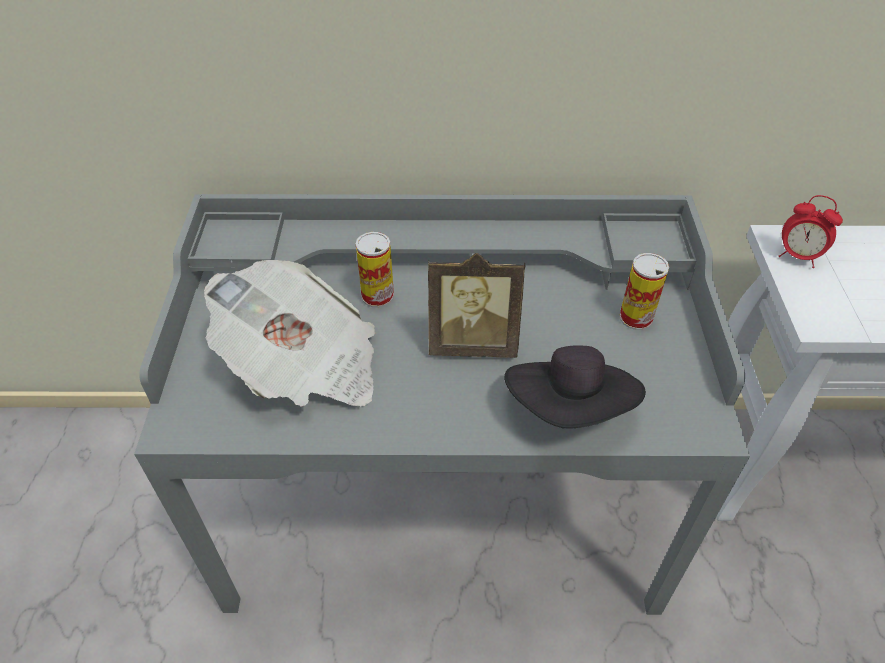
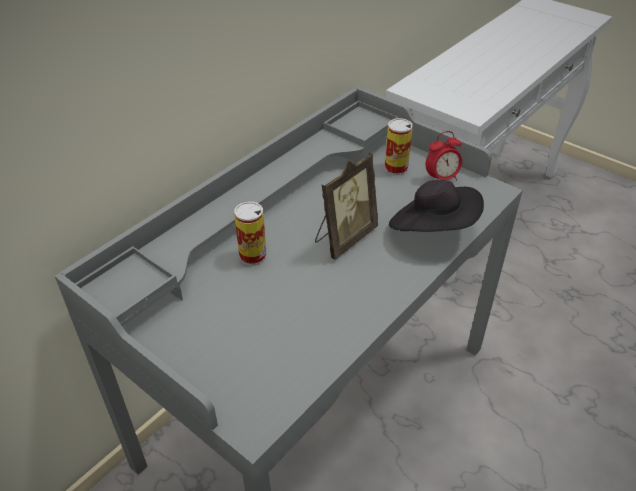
camera: 50 degrees left, 5 degrees down
newspaper [204,260,375,407] -> none
alarm clock [779,195,843,268] -> alarm clock moved to [426,131,462,181]

